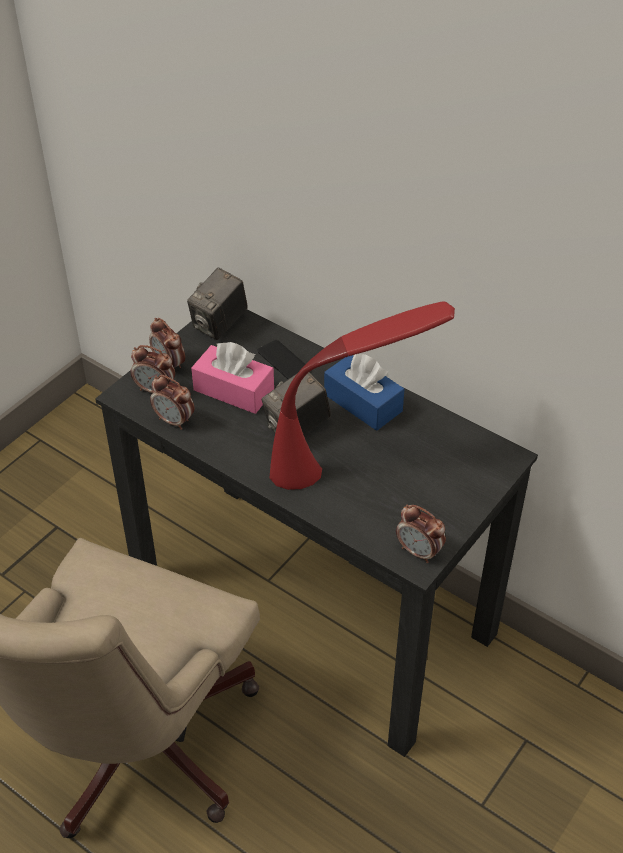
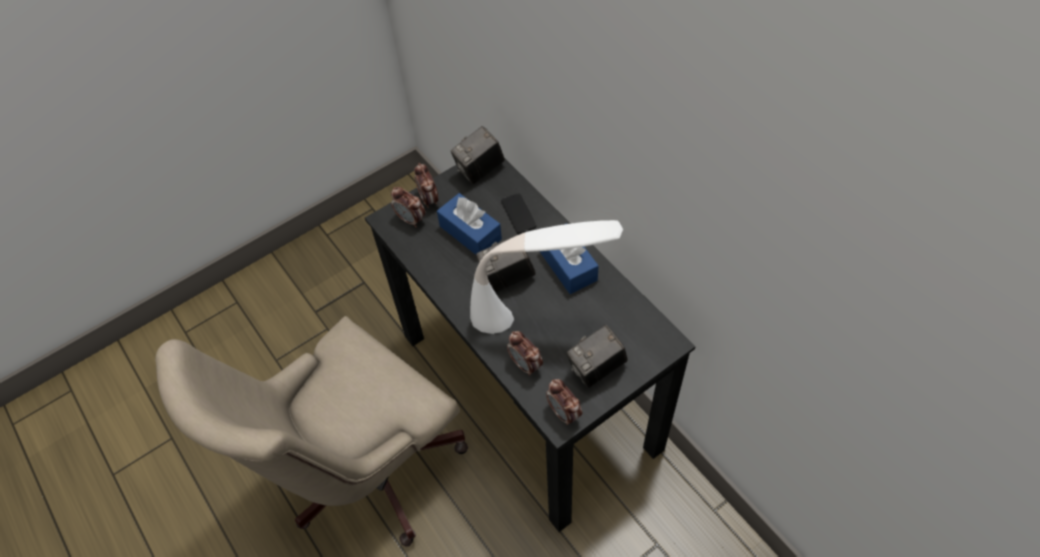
camera: 20 degrees right, 10 degrees up
alarm clock [150,375,195,430] -> alarm clock moved to [507,331,543,376]
pink tissue box [191,342,274,414] -> blue tissue box [437,193,502,255]
red table lamp [270,301,455,490] -> white table lamp [470,220,623,334]
none -> camera [567,325,628,388]

